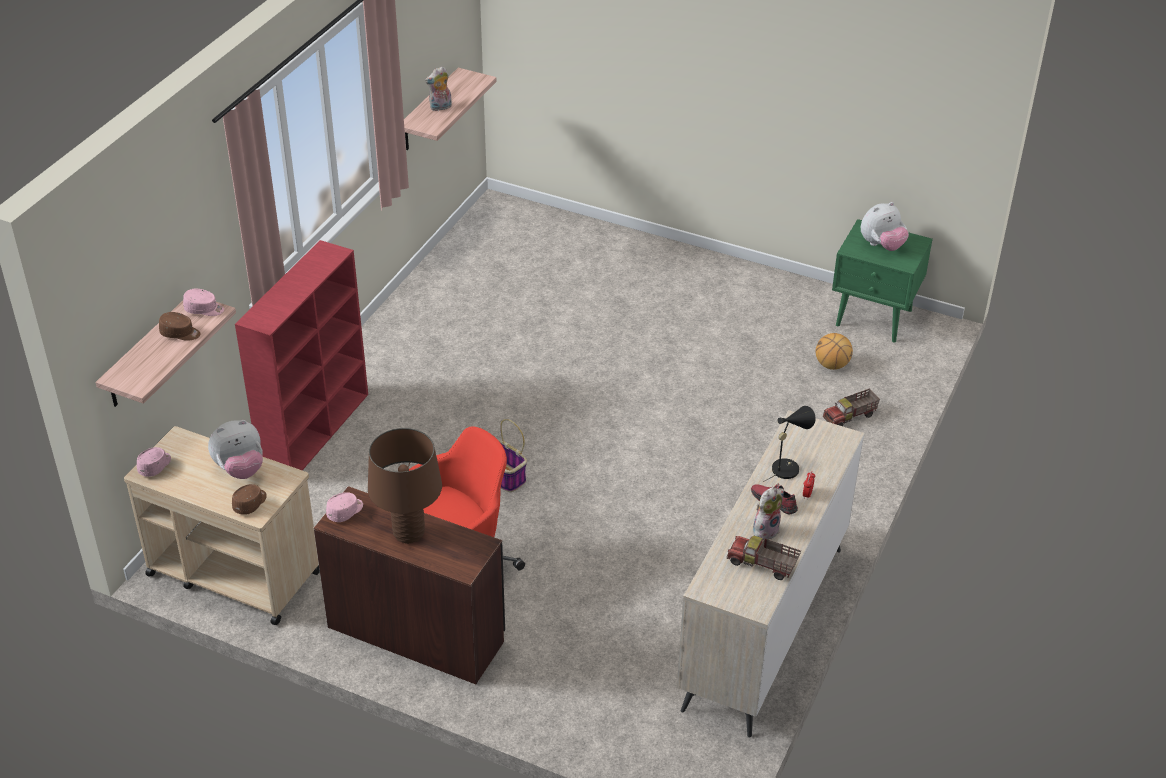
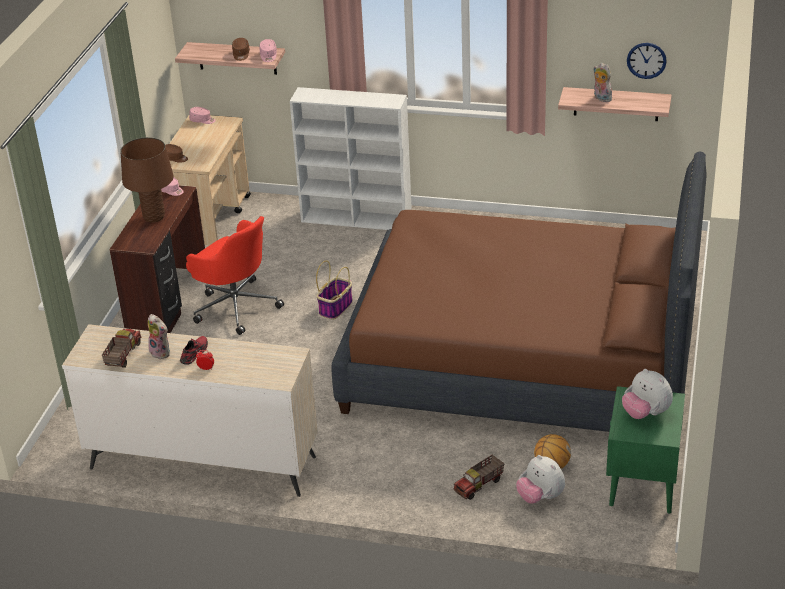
camera: 80 degrees right, 5 degrees down
plush toy [208,420,263,479] -> plush toy moved to [516,455,565,504]
red bookcase [235,240,368,470] -> white bookcase [290,87,412,230]
black table lamp [763,406,815,482] -> none
toy truck [823,389,880,426] -> toy truck turned 90 degrees counterclockwise [454,455,504,500]
none -> brown bed [331,152,707,432]
none -> wall clock [627,43,667,79]

